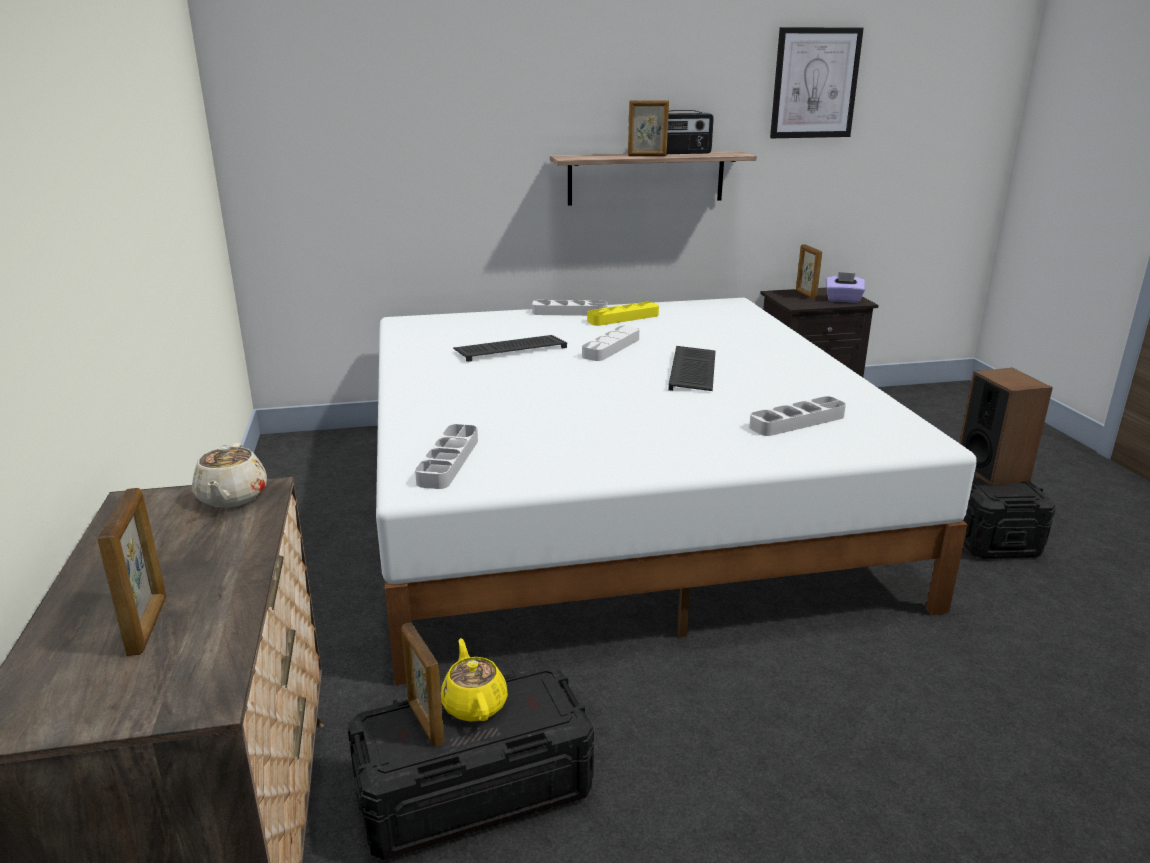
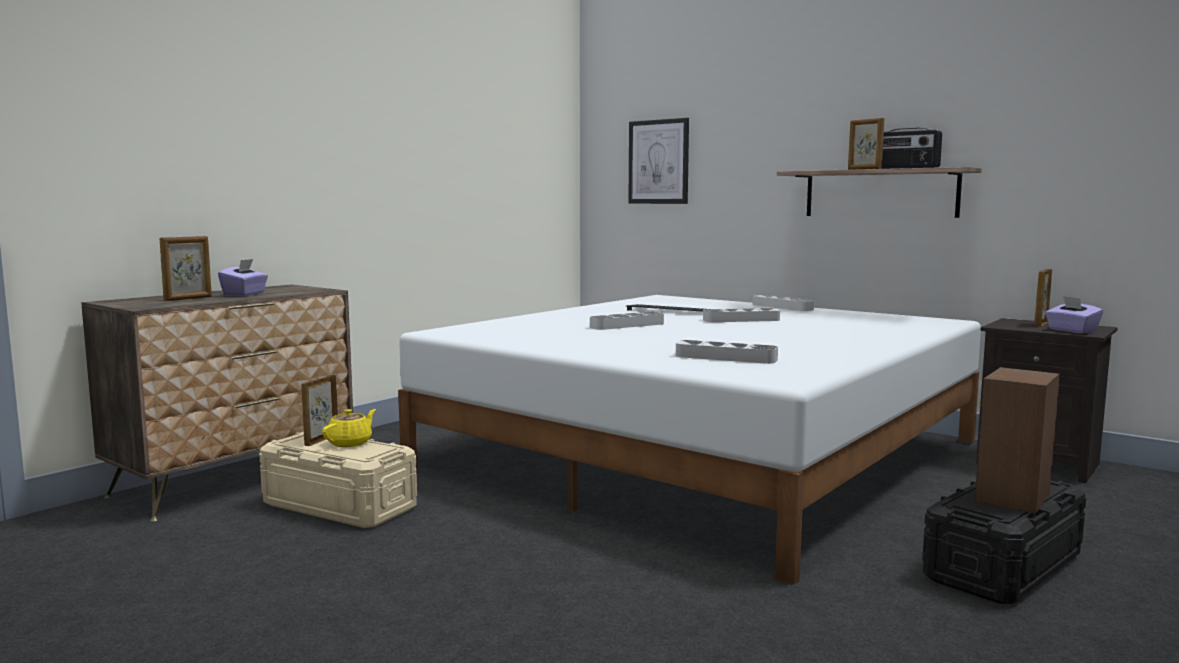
camera: 50 degrees right, 15 degrees down
beige teapot [192,443,267,508] -> none
black storage box [347,666,594,860] -> beige storage box [259,432,417,528]
grey tray [415,424,478,489] -> grey tray moved to [590,312,664,330]
yellow tray [587,302,659,326] -> none
keyboard [668,346,716,391] -> none
picture [770,27,864,138] -> picture moved to [628,118,689,204]
none -> purple tissue box [218,259,268,296]

